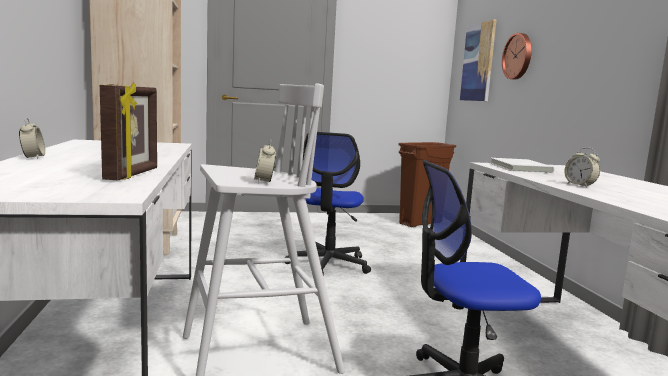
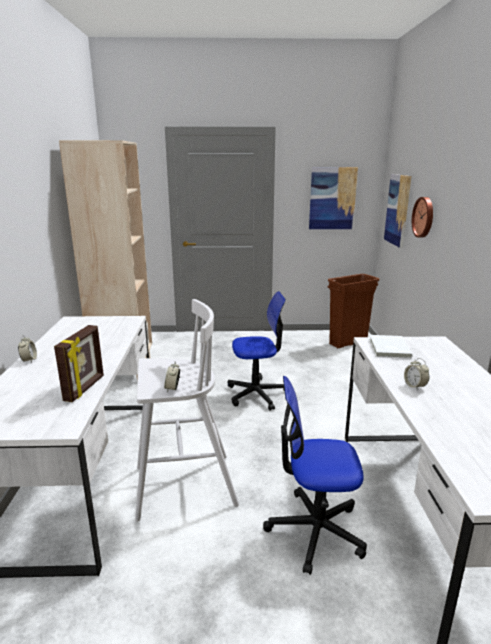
camera: 10 degrees right, 10 degrees up
office chair [284,132,371,275] -> office chair turned 120 degrees counterclockwise [228,291,286,411]
none -> picture [309,167,358,229]

